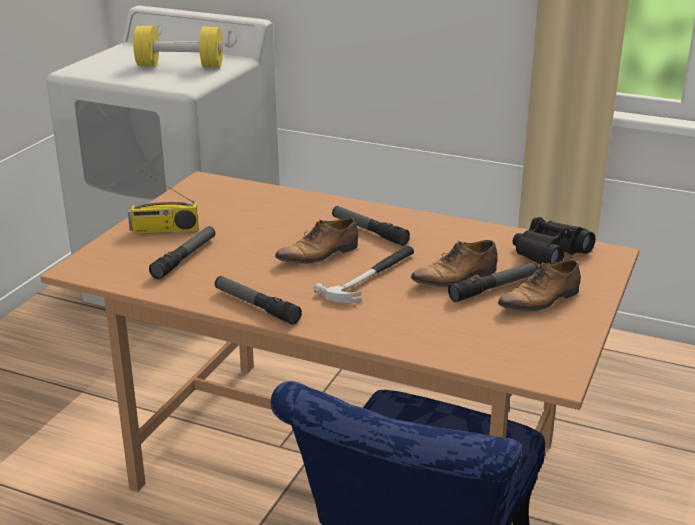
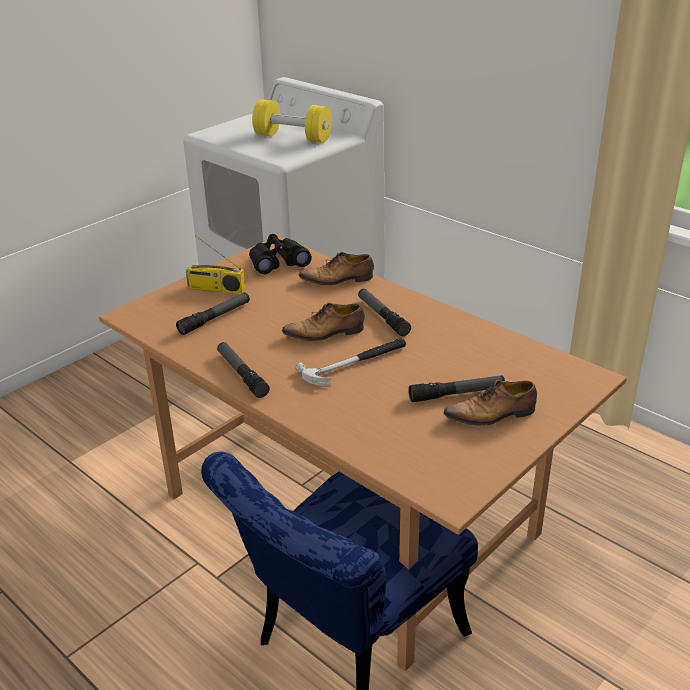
camera: 20 degrees right, 5 degrees up
shoe [410,240,498,287] -> shoe moved to [299,252,374,285]
black binoculars [513,217,595,264] -> black binoculars moved to [249,234,312,274]

